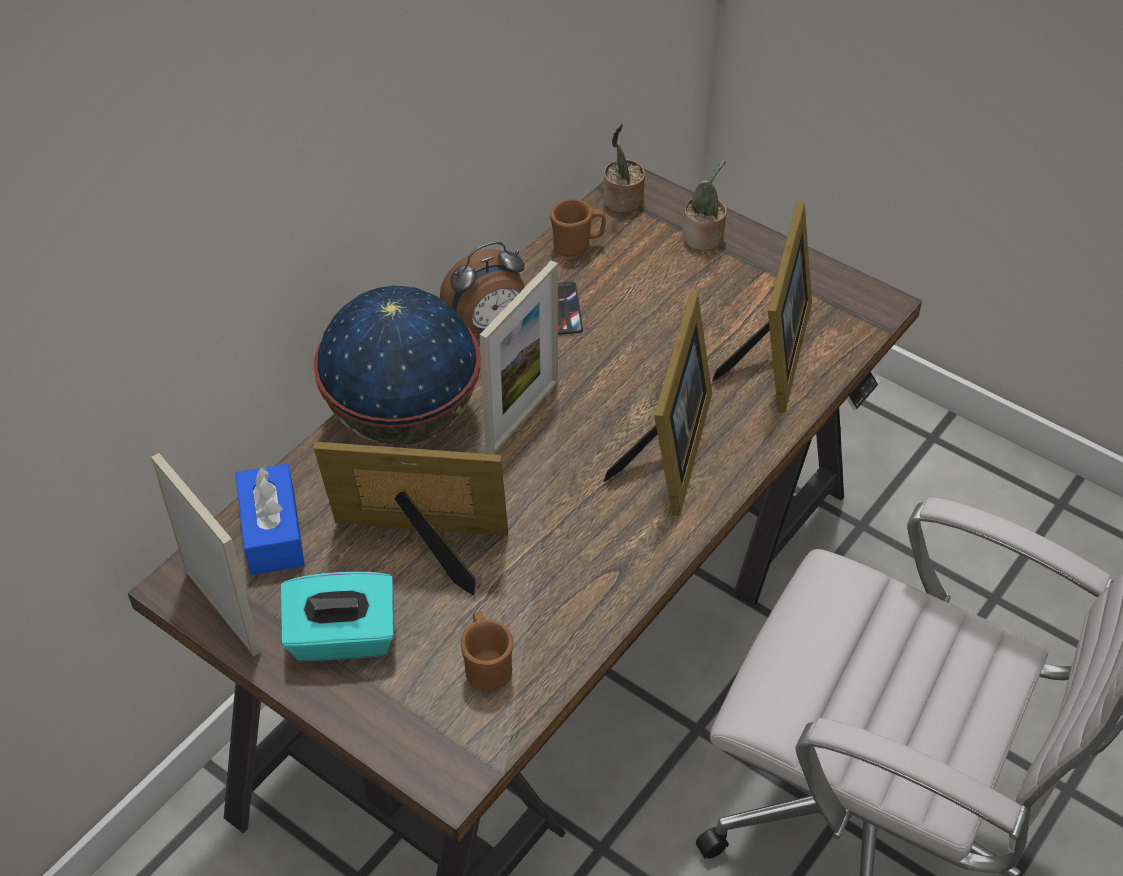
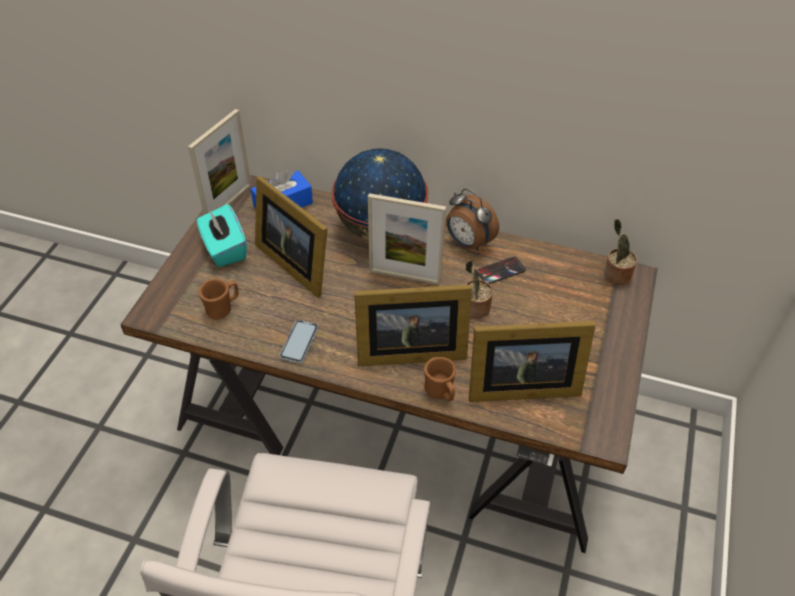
camera: 70 degrees right, 0 degrees up
picture frame [314,442,508,595] -> picture frame turned 150 degrees clockwise [255,176,328,298]
brown mug [550,199,606,257] -> brown mug moved to [424,357,456,402]
potted plant [682,160,727,250] -> potted plant moved to [465,260,493,318]
none -> phone [280,320,318,363]

